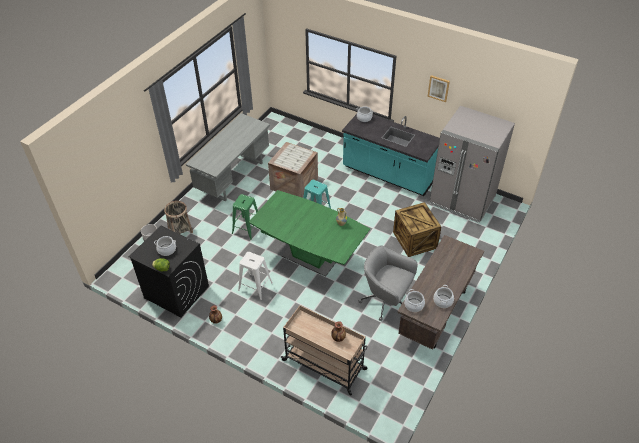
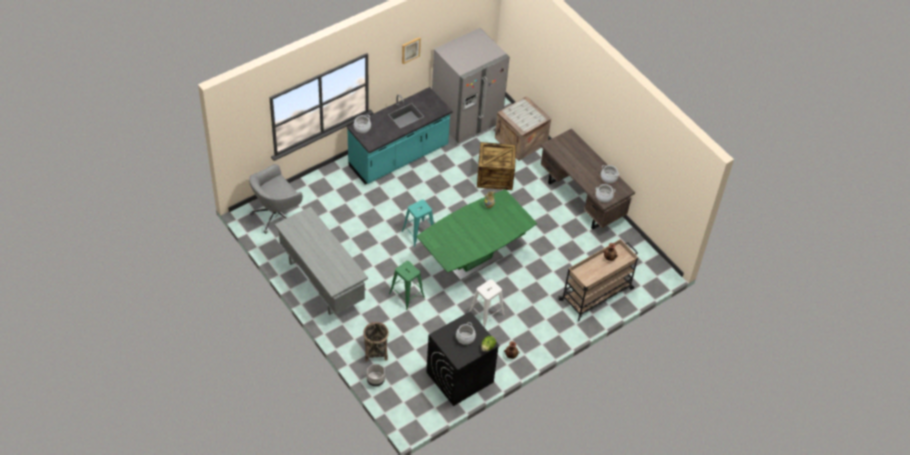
camera: 70 degrees left, 5 degrees up
crate [268,142,318,198] -> crate moved to [495,96,551,161]
grey office chair [358,245,418,321] -> grey office chair moved to [249,164,303,234]

